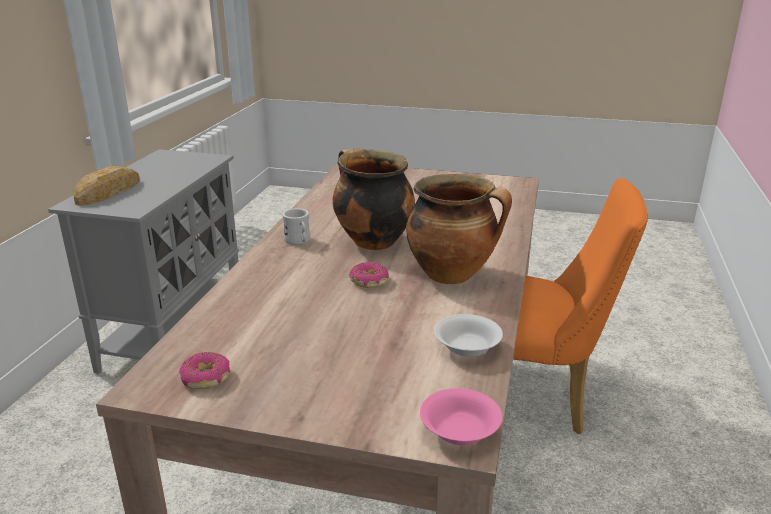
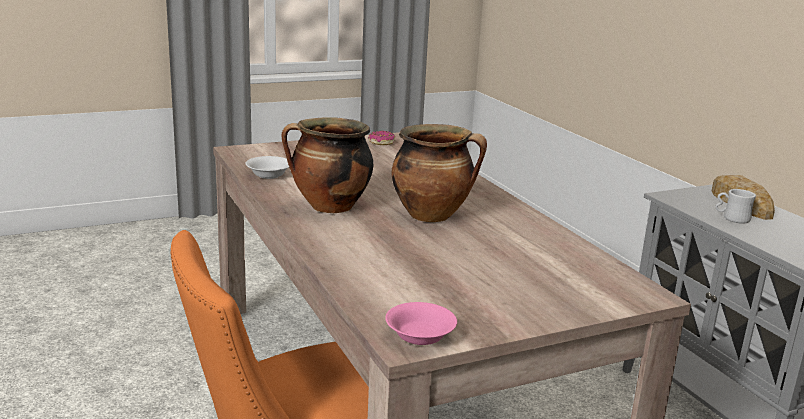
camera: 140 degrees right, 5 degrees down
white mug [282,208,310,245] -> white mug moved to [715,189,756,224]
donut [349,262,389,288] -> none
pink bowl [420,388,502,445] -> pink bowl moved to [385,302,457,345]

